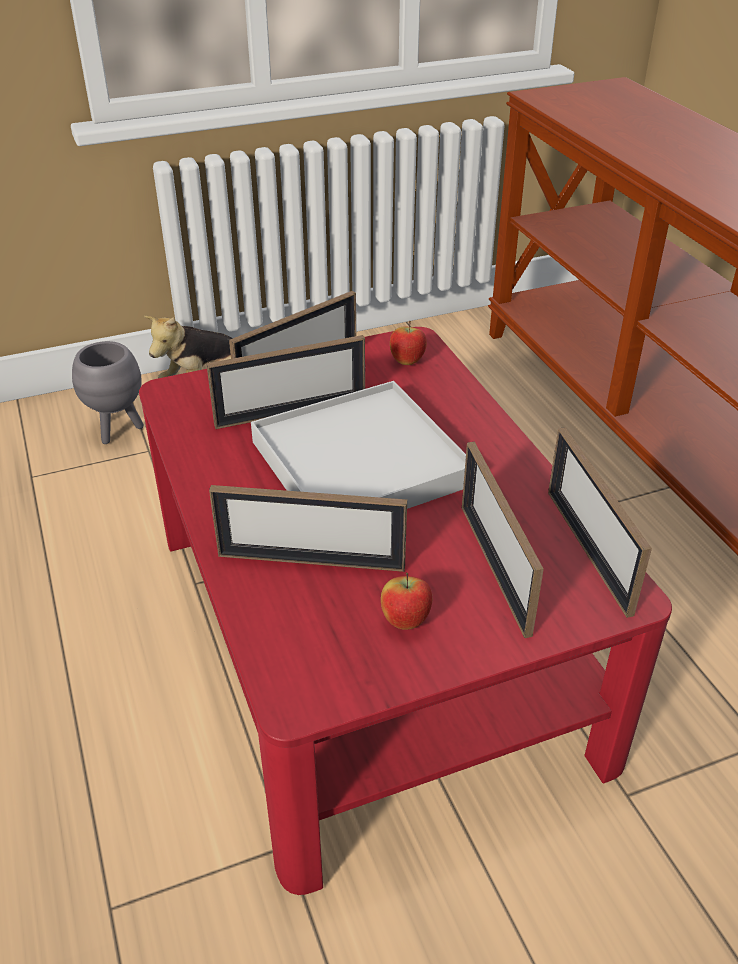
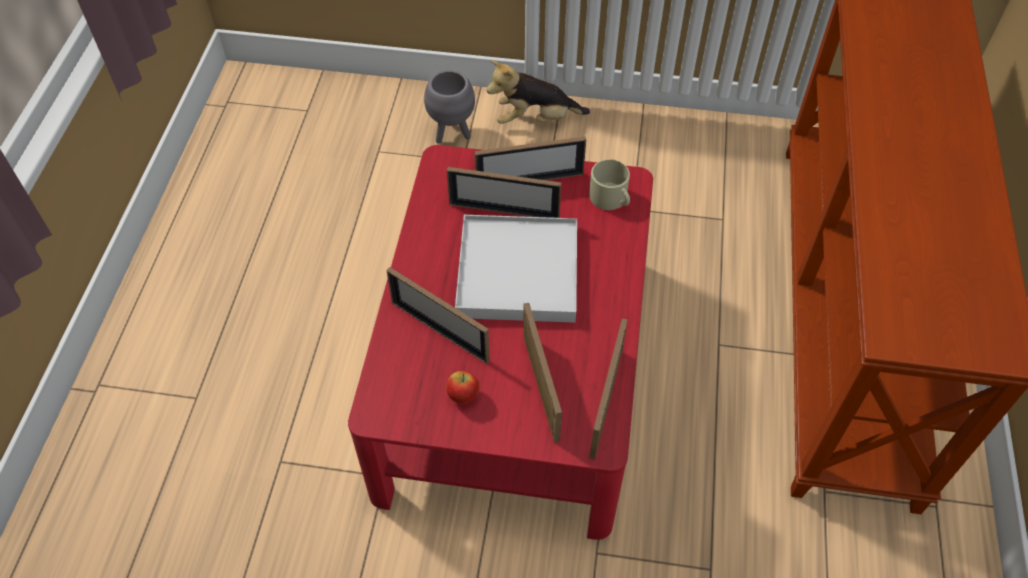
camera: 30 degrees right, 15 degrees up
apple [390,320,427,365] -> beige mug [589,159,630,210]
picture frame [462,441,544,638] -> picture frame turned 150 degrees clockwise [523,303,562,443]

